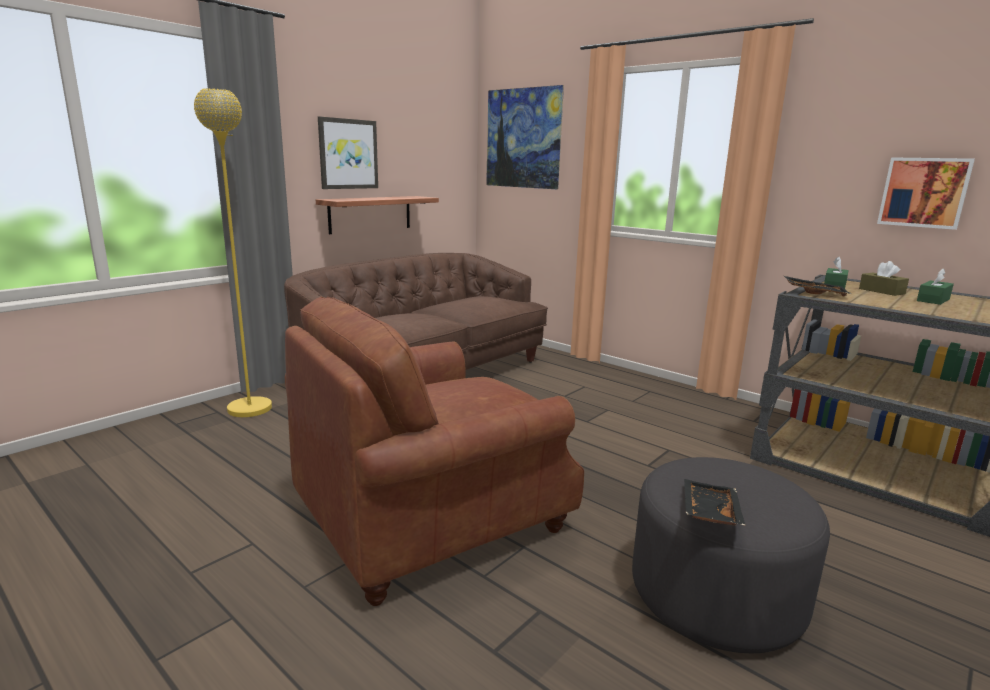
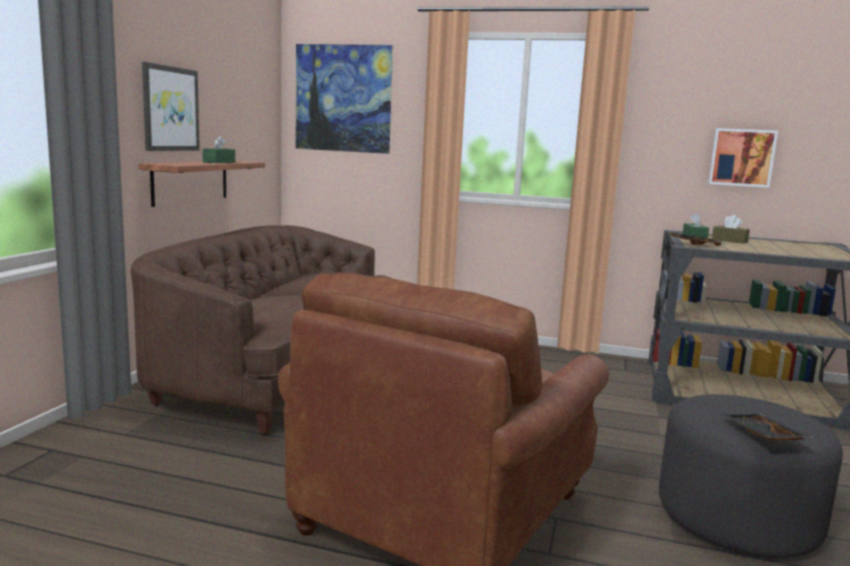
camera: 25 degrees left, 5 degrees down
yellow floor lamp [194,88,272,417] -> none
green tissue box [917,268,954,305] -> green tissue box moved to [202,136,235,163]

